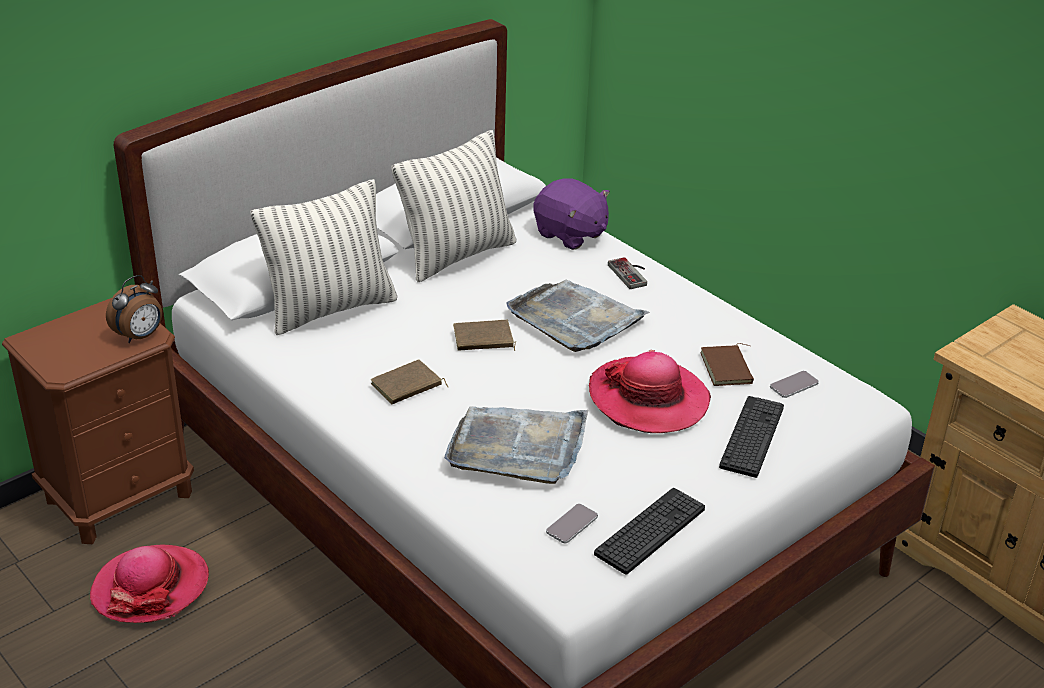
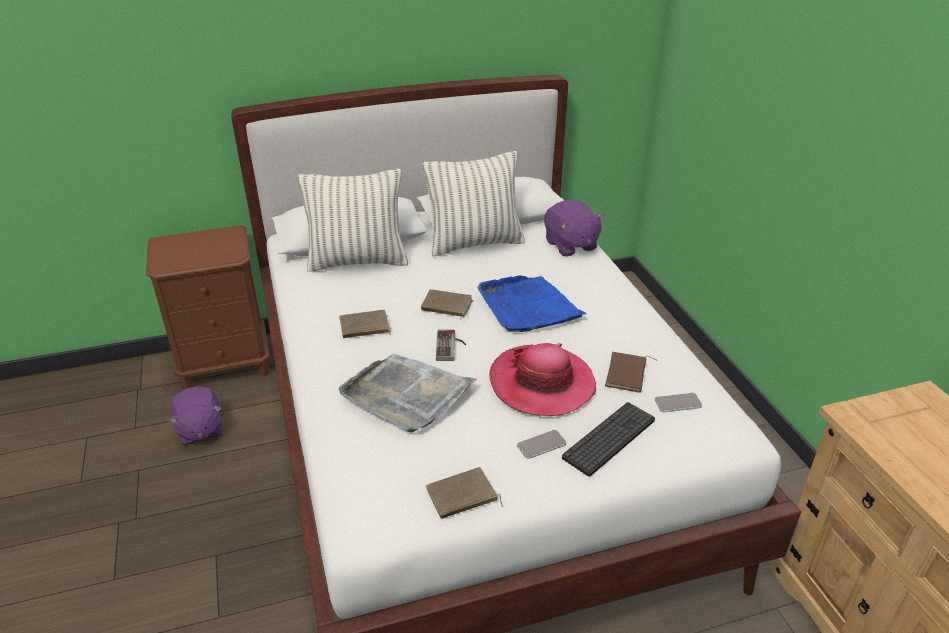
camera: 25 degrees right, 0 degrees up
hat [90,545,209,623] -> purple plush toy [169,386,222,445]
alarm clock [106,275,162,343] -> none
grey tray [506,280,650,352] -> blue tray [477,275,586,332]
phone [546,504,598,543] -> phone moved to [517,430,566,459]
keyboard [594,488,705,575] -> brown book [426,467,503,519]
game controller [608,257,647,289] -> game controller moved to [436,330,466,361]

